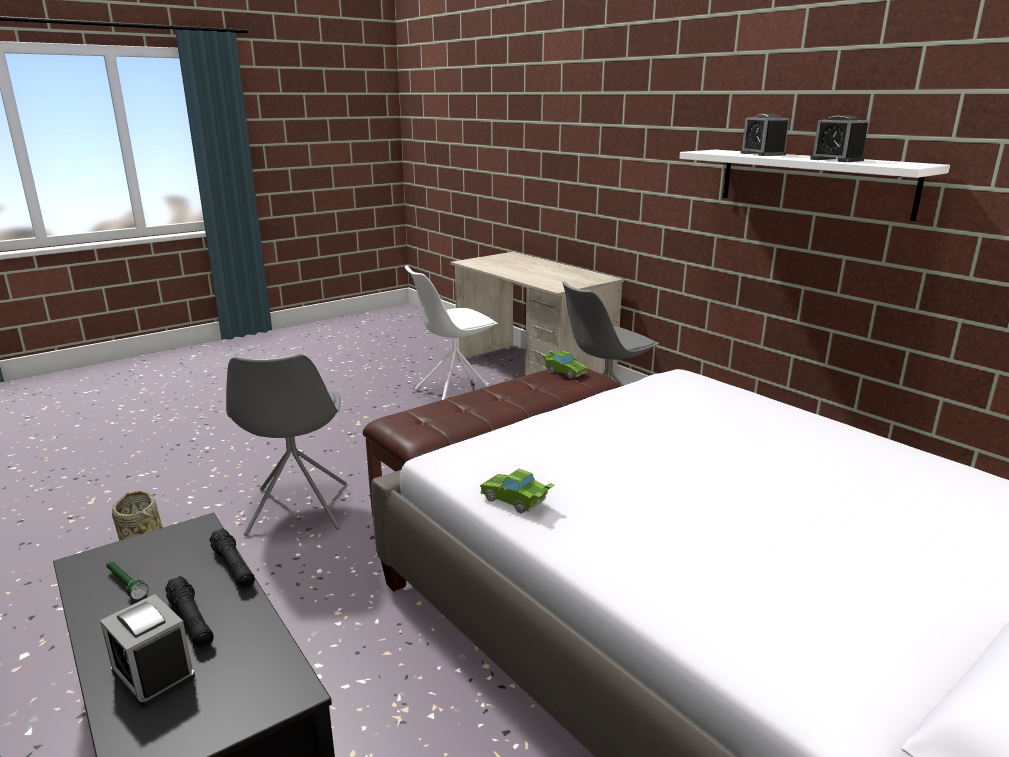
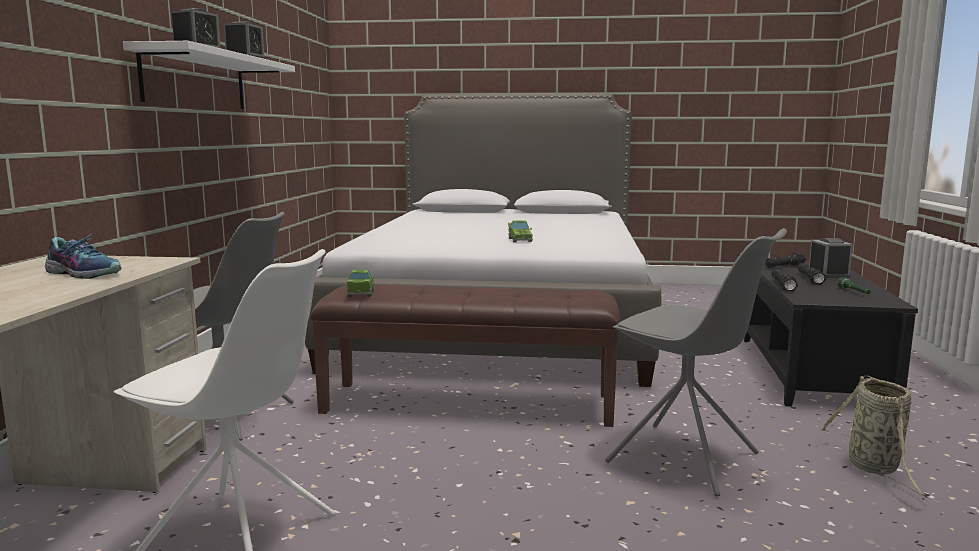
camera: 135 degrees left, 10 degrees down
grey chair [226,354,347,536] -> grey chair turned 90 degrees clockwise [605,228,787,497]
green toy car [480,469,555,513] -> green toy car moved to [508,220,533,242]
none -> shoe [45,233,122,279]
none -> black flashlight [765,253,806,268]

